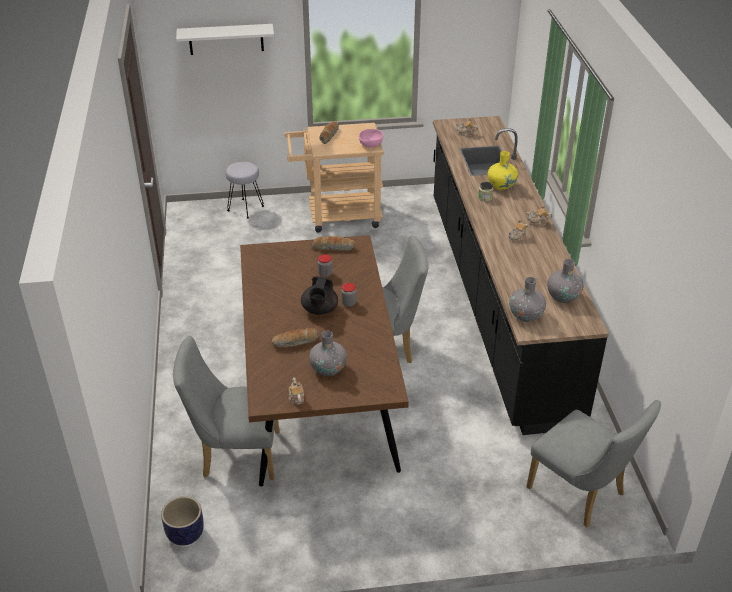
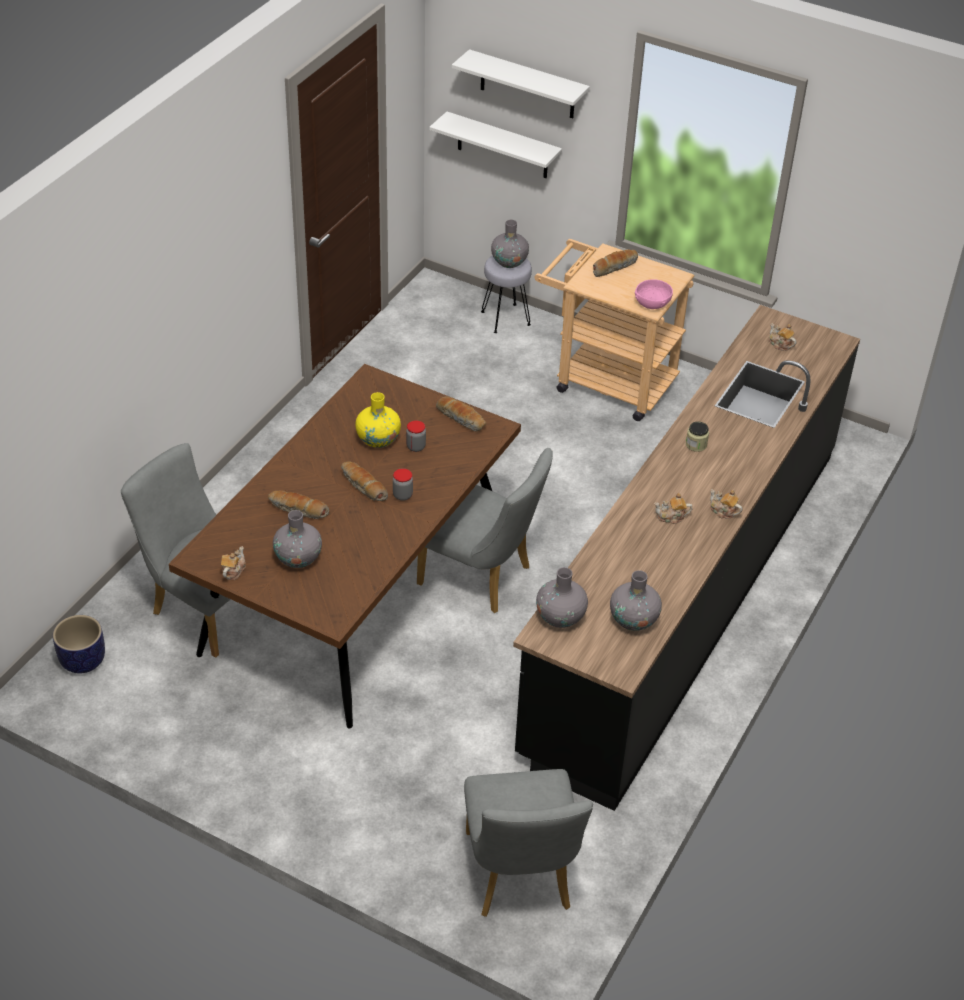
camera: 35 degrees right, 5 degrees up
black teapot [301,276,338,315] -> bread [341,461,388,501]
yellow vase [488,151,518,190] -> yellow vase moved to [355,392,401,448]
none -> white shelf [429,112,562,178]
none -> grey vase [491,220,529,268]

